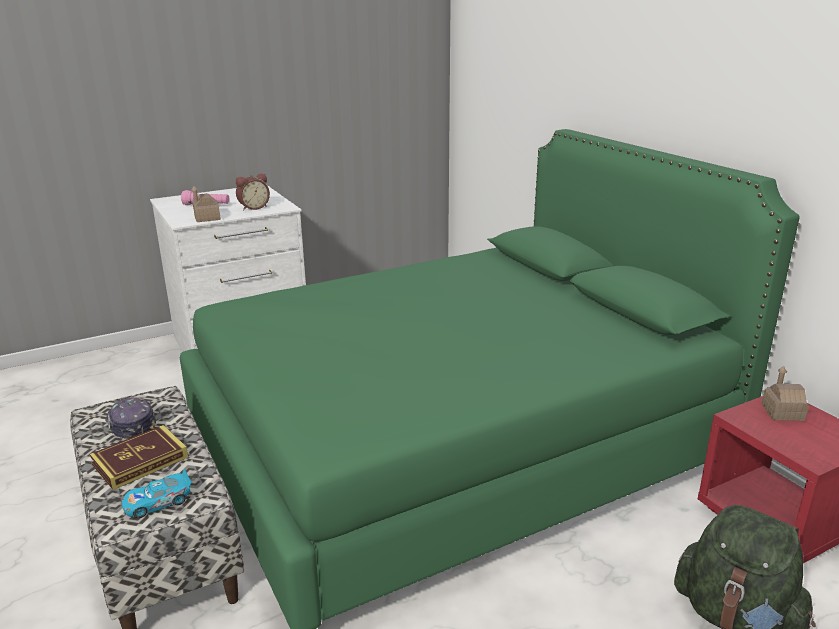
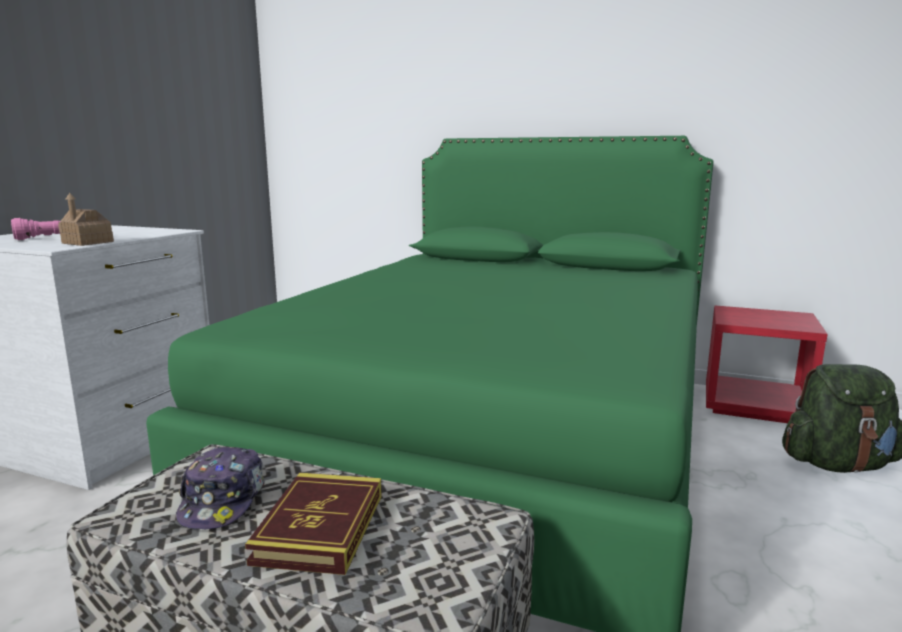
camera: 40 degrees left, 10 degrees down
cap [105,397,156,438] -> cap turned 105 degrees counterclockwise [176,446,265,530]
toy car [122,469,192,518] -> none
alarm clock [236,173,270,211] -> none
toy house [761,366,809,421] -> none

